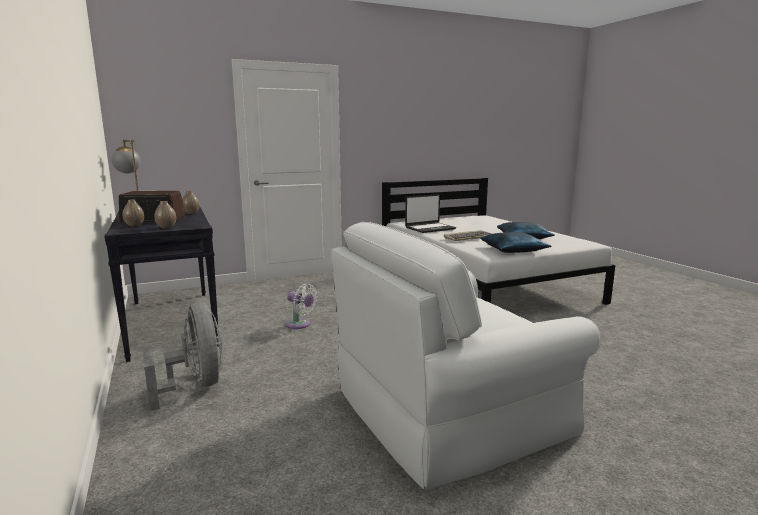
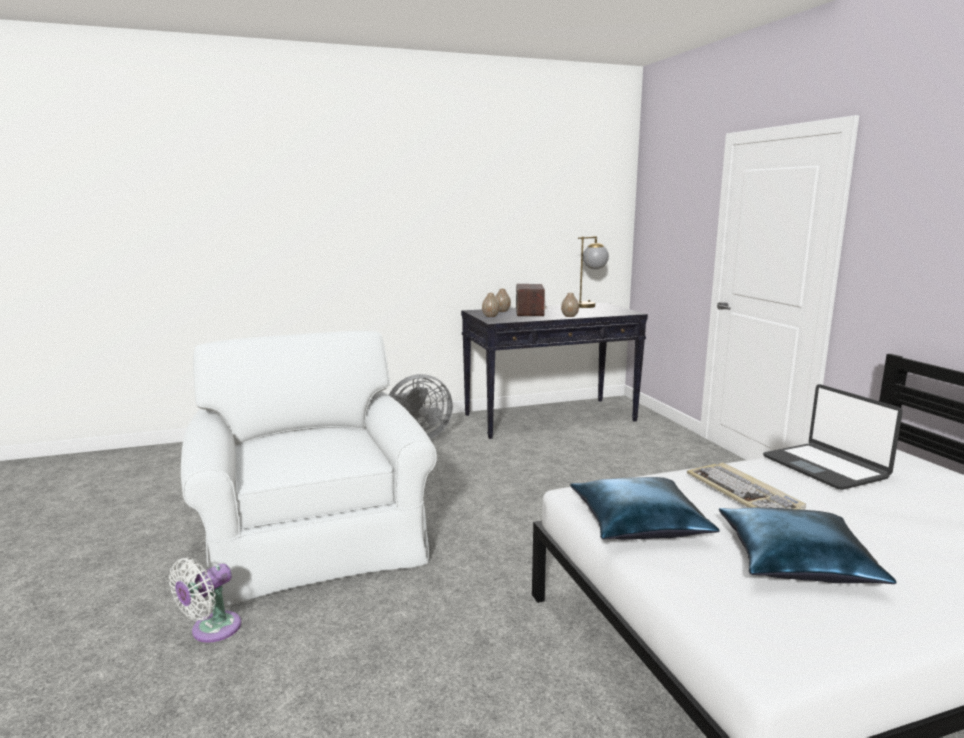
camera: 95 degrees right, 0 degrees up
white fan [286,284,317,329] -> white fan moved to [169,558,241,643]

